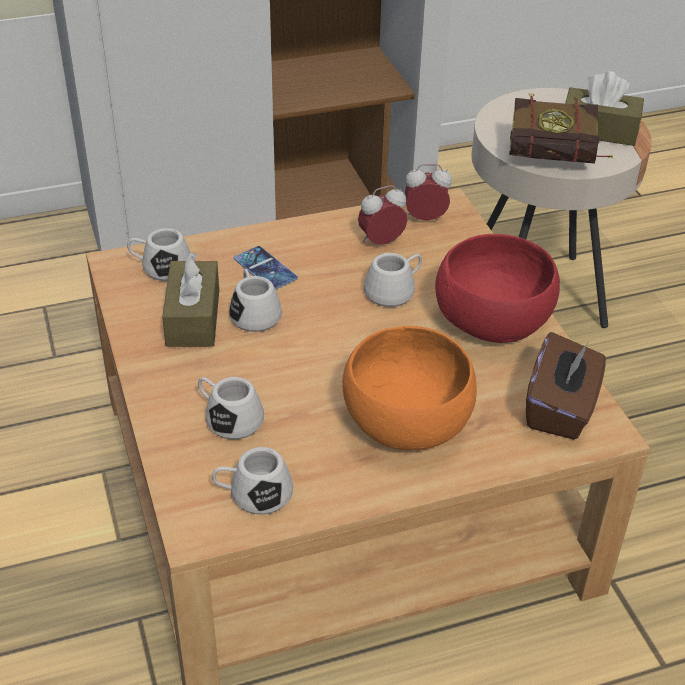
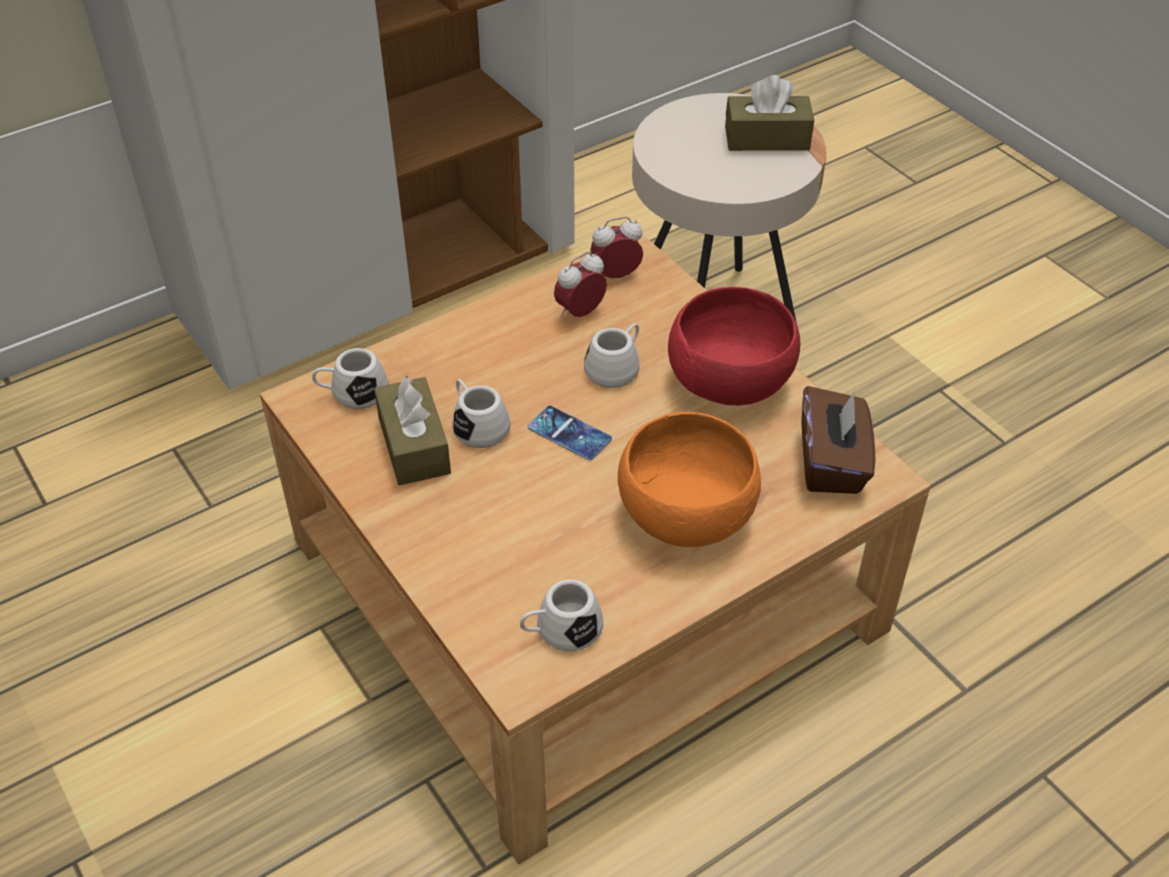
camera: 15 degrees left, 5 degrees up
white mug [198,377,264,439] -> none
phone [234,246,298,289] -> phone moved to [528,406,612,460]
book [509,94,613,164] -> none

